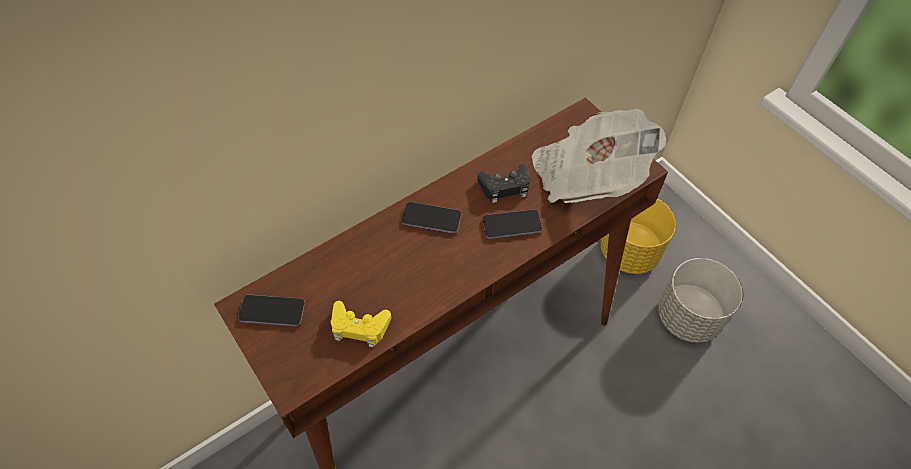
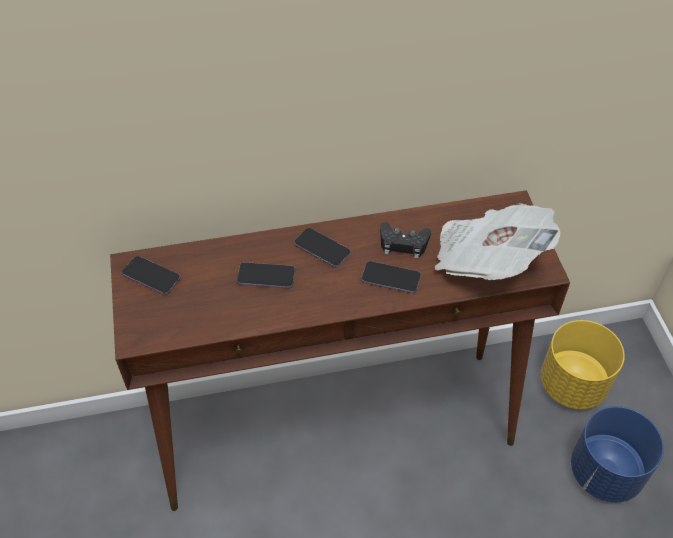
camera: 25 degrees right, 5 degrees down
yellow game controller [331,301,391,348] -> none
grey planter [658,258,743,343] -> blue planter [571,406,664,502]
none -> phone [237,262,295,288]

